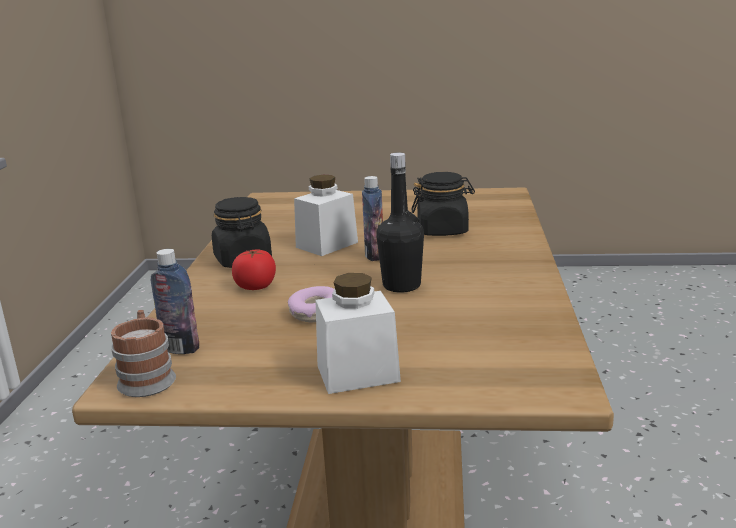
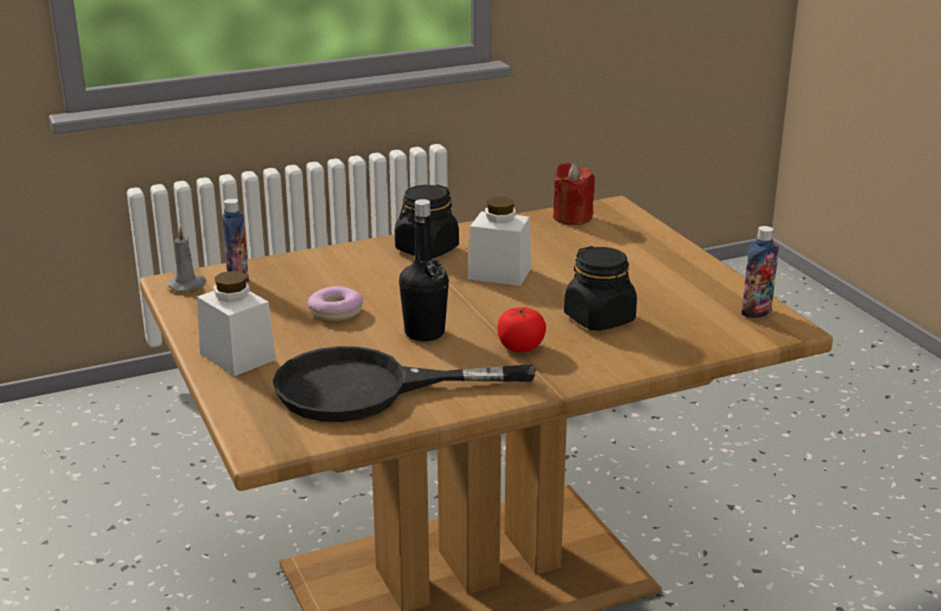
camera: 60 degrees right, 5 degrees up
mug [111,310,176,397] -> grey candle [168,226,207,292]
tomato [232,249,276,290] -> tomato moved to [497,307,546,352]
bottle [362,176,383,261] -> bottle moved to [741,226,779,318]
none -> black frying pan [273,346,535,422]
none -> red candle [553,162,595,225]

